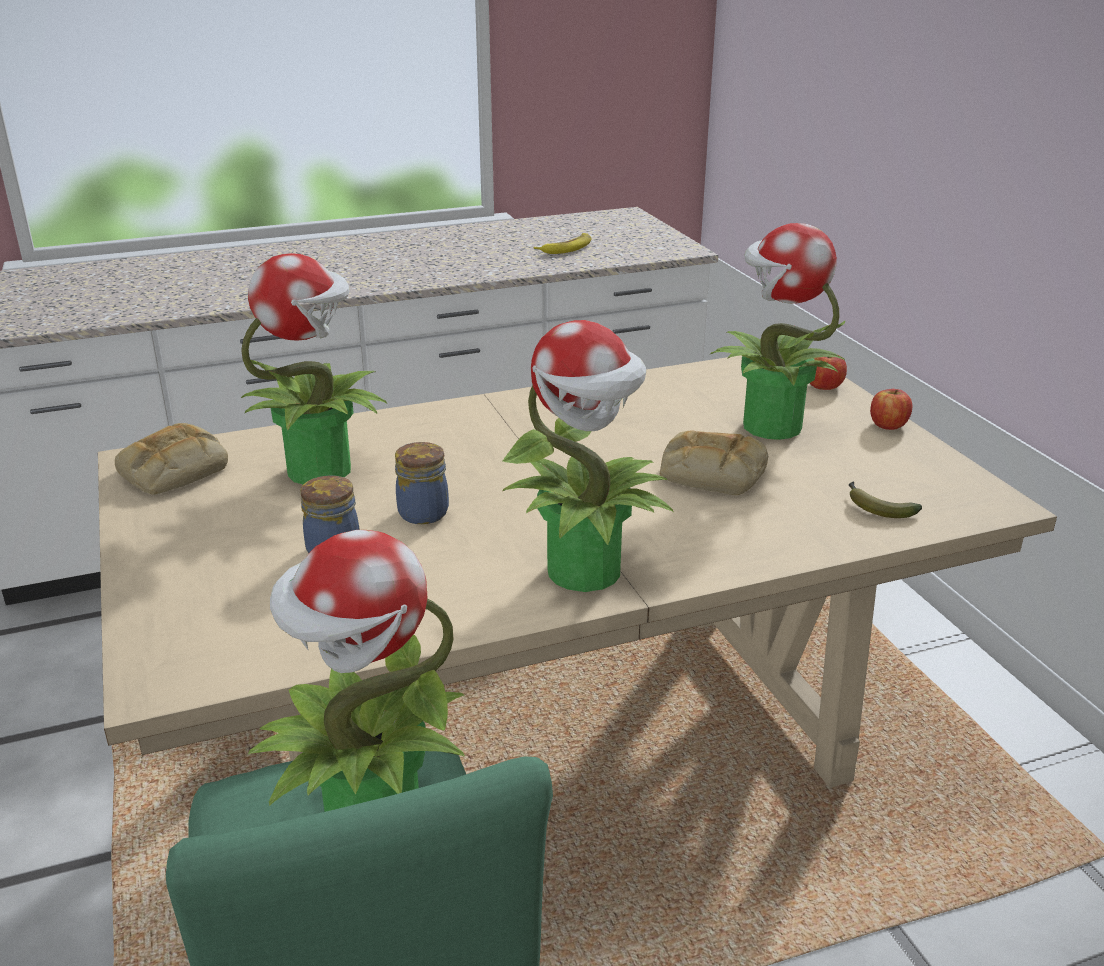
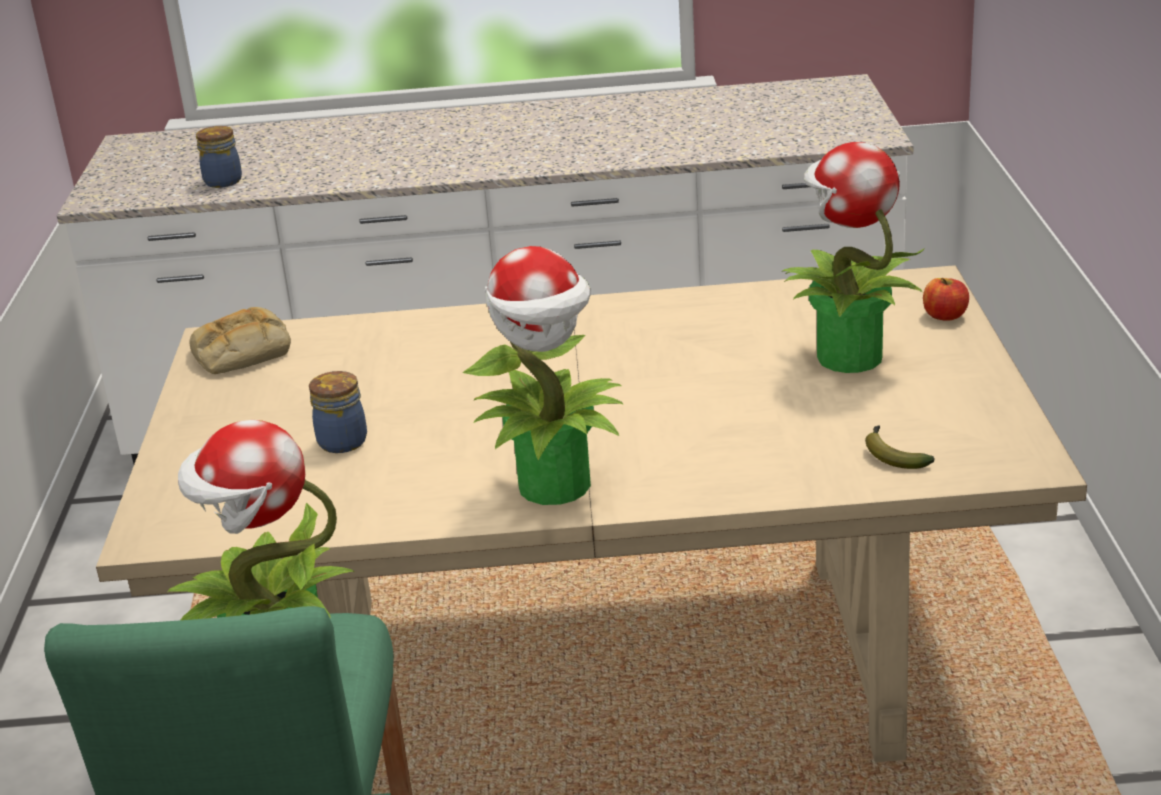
camera: 20 degrees right, 0 degrees up
potted plant [241,253,387,484] -> none
jar [395,442,449,524] -> jar moved to [196,126,242,188]
banana [534,233,592,254] -> none
bread [660,430,768,495] -> none
apple [870,389,912,430] -> none

